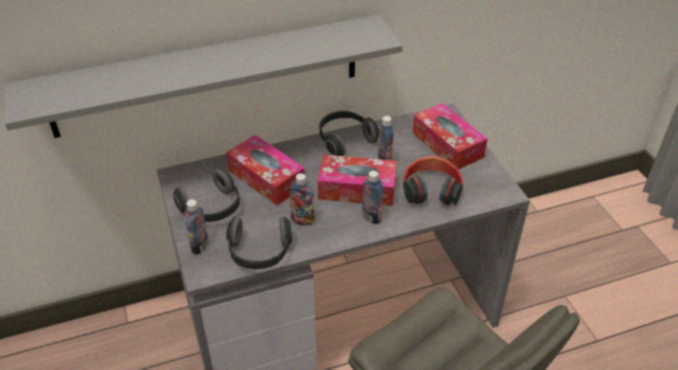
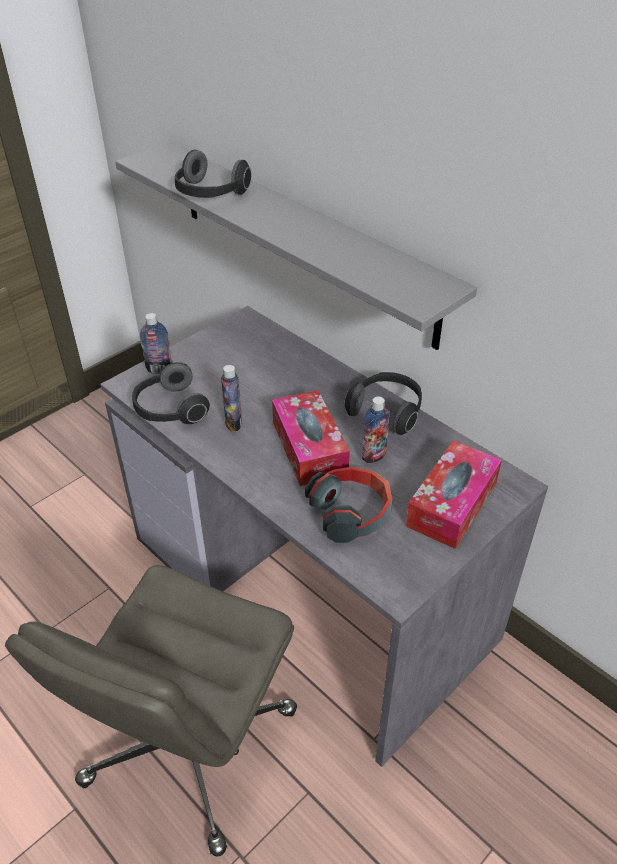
camera: 65 degrees right, 0 degrees up
headphones [173,168,240,222] -> headphones moved to [175,150,252,198]
tissue box [226,135,305,206] -> none
bottle [362,171,383,224] -> none

